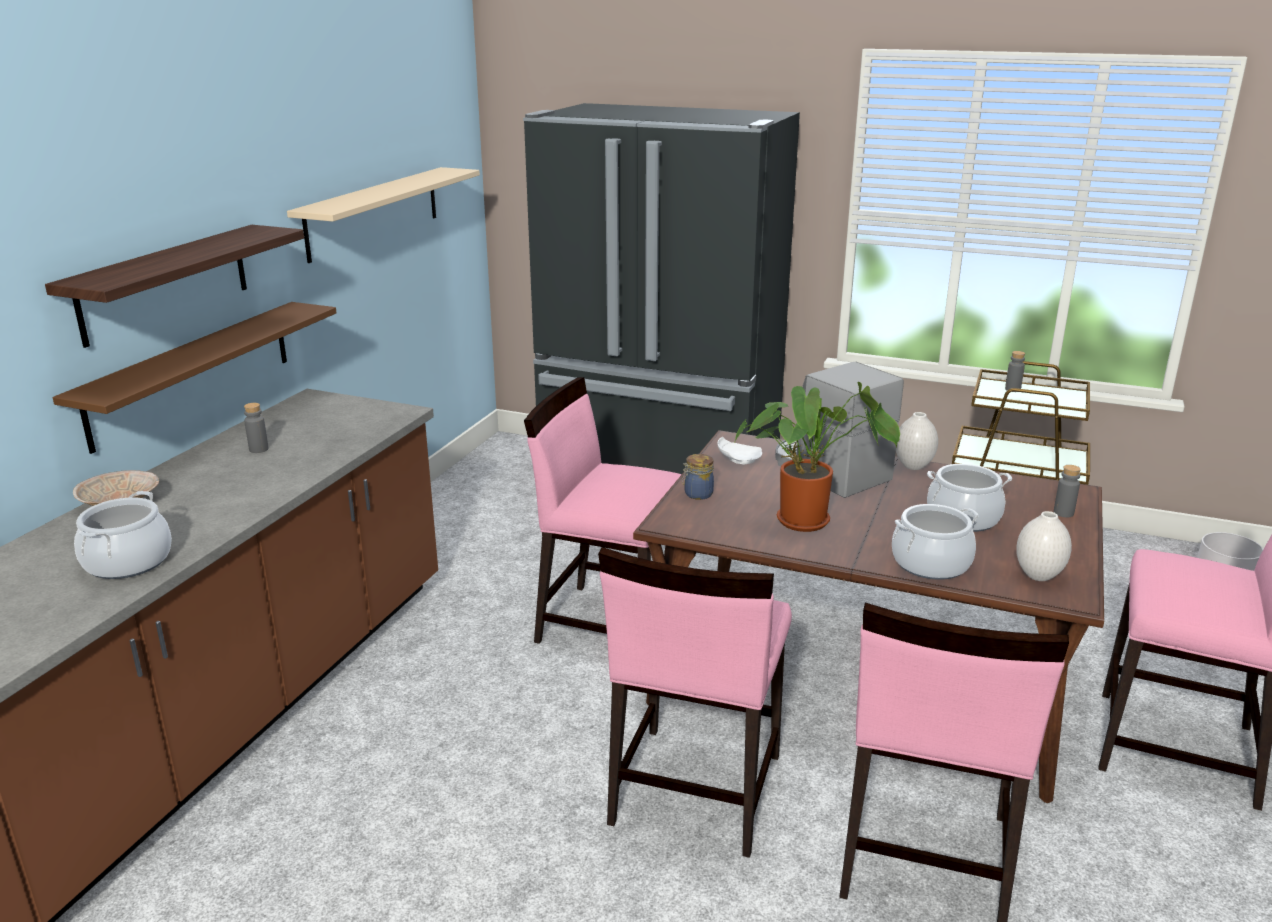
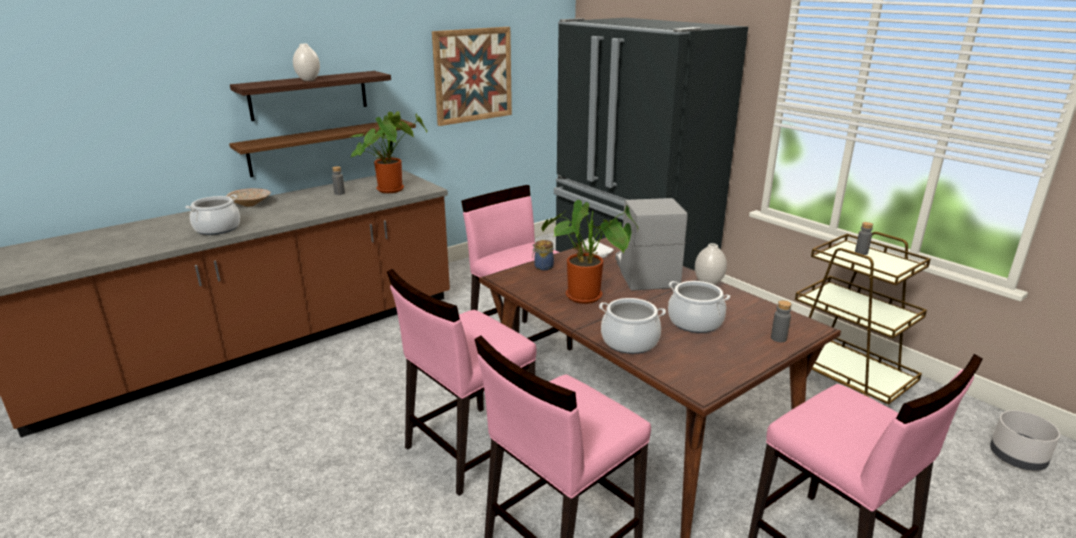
camera: 30 degrees right, 0 degrees up
beige shelf [287,167,480,263] -> picture [432,27,512,126]
white vase [1016,511,1072,581] -> white vase moved to [293,44,320,81]
none -> potted plant [351,111,427,193]

